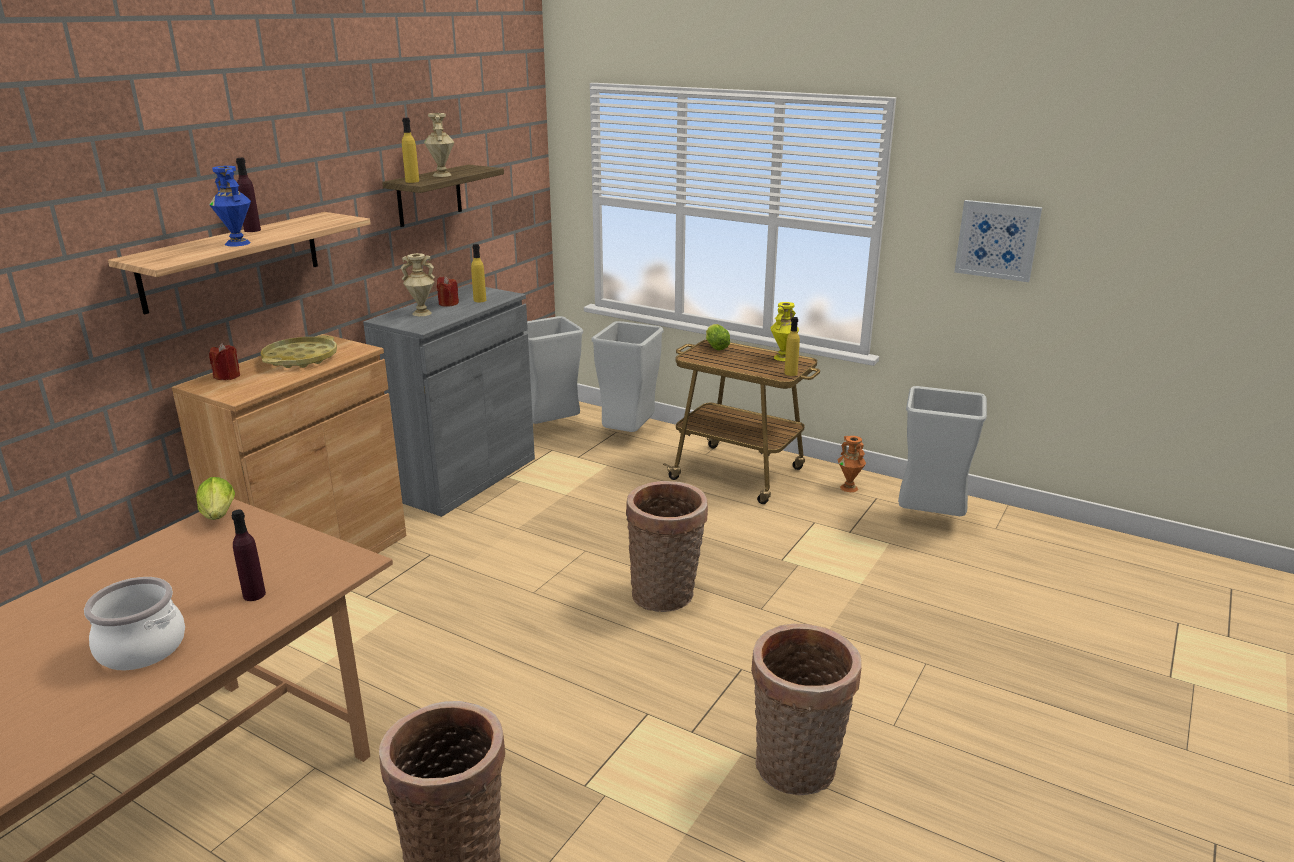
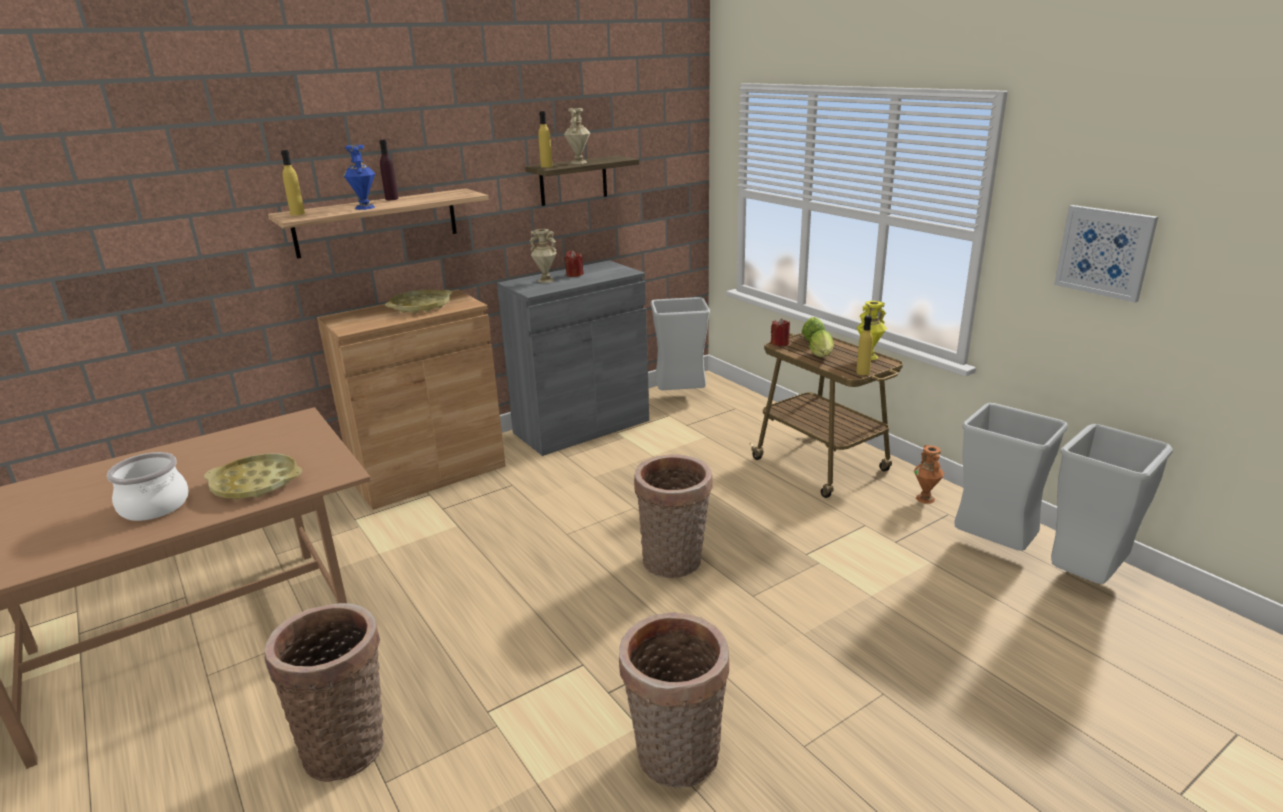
camera: 25 degrees right, 0 degrees up
lettuce [196,477,235,520] -> lettuce moved to [809,330,834,357]
red candle [209,343,240,380] -> red candle moved to [771,318,790,346]
purple bottle [231,510,266,601] -> yellow tray [204,454,302,499]
yellow bottle [471,244,486,302] -> yellow bottle moved to [281,150,305,215]
grey trash can [591,321,664,432] -> grey trash can moved to [1051,424,1173,584]

